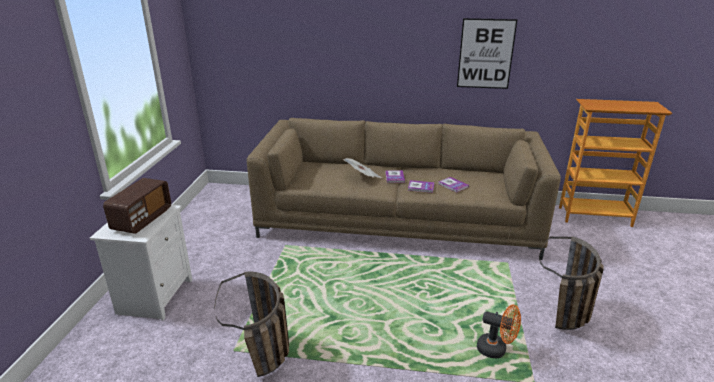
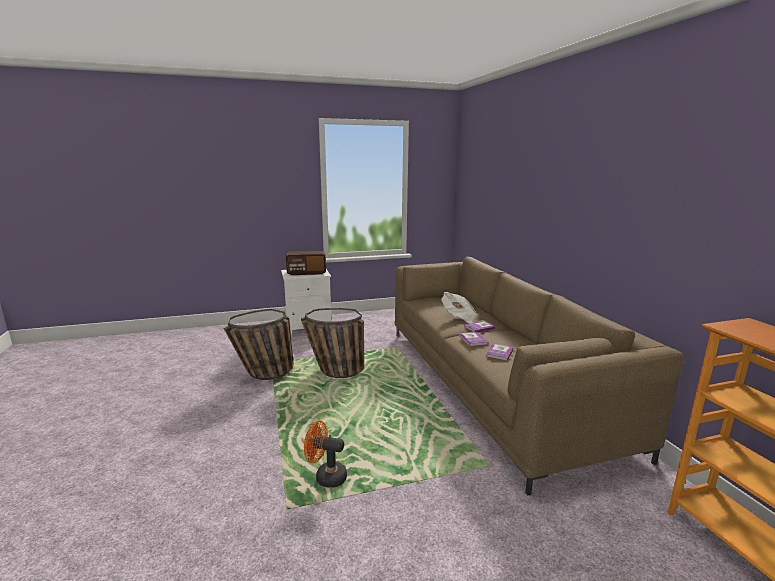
camera: 65 degrees right, 10 degrees down
picture [457,18,517,89] -> none
orange fan [477,305,521,358] -> orange fan turned 105 degrees clockwise [304,421,347,488]
basket [539,236,604,330] -> basket moved to [301,308,364,378]

